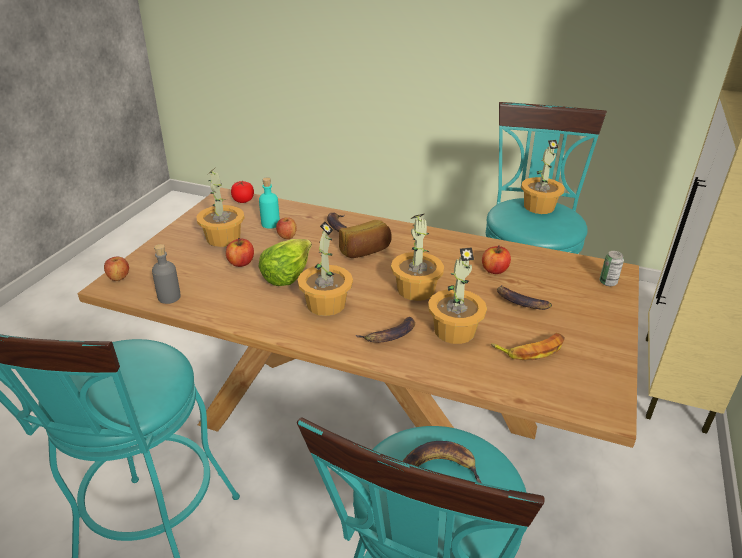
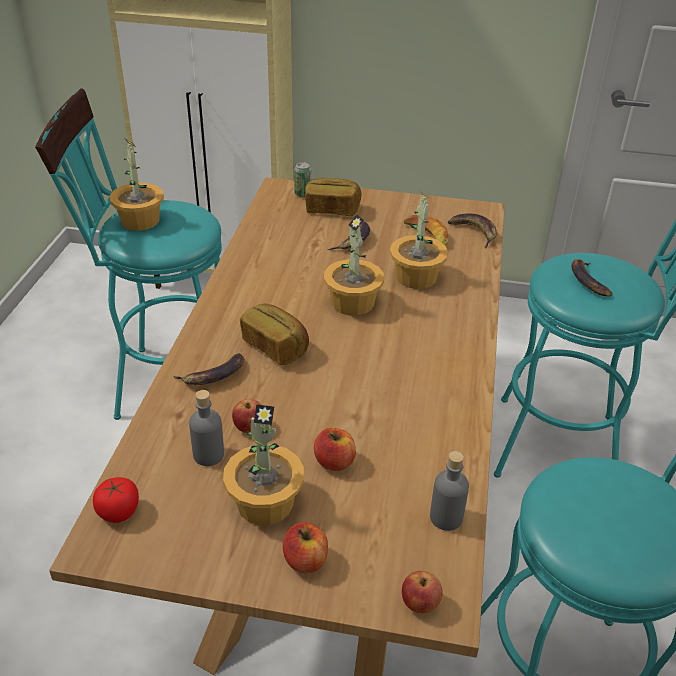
camera: 100 degrees left, 5 degrees up
lettuce [258,239,312,286] -> none
turquoise bottle [259,177,280,229] -> grey bottle [189,390,224,466]
potted plant [298,221,353,316] -> none
banana [356,317,415,343] -> banana moved to [448,214,497,249]
apple [482,245,511,274] -> apple moved to [283,522,328,573]
none -> bread [305,178,362,216]

